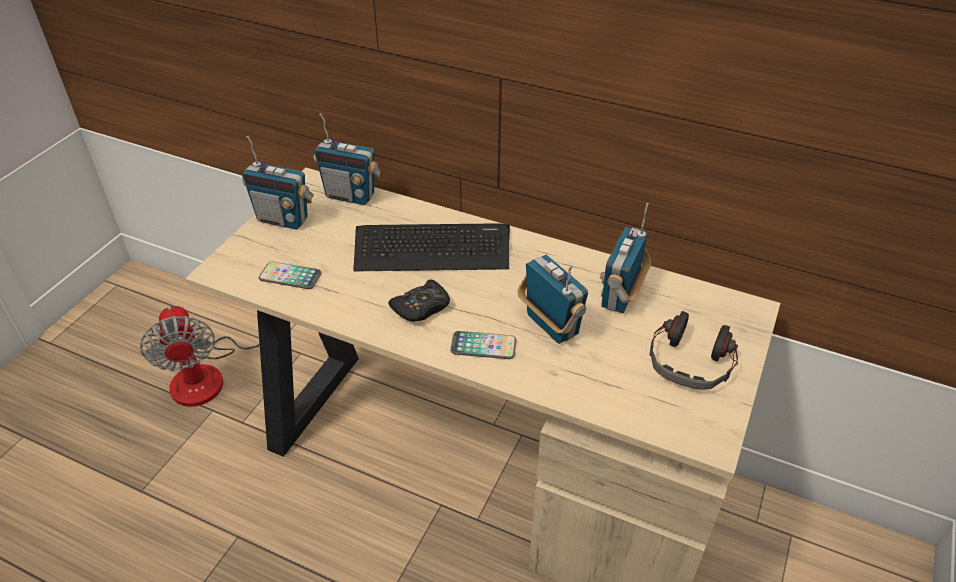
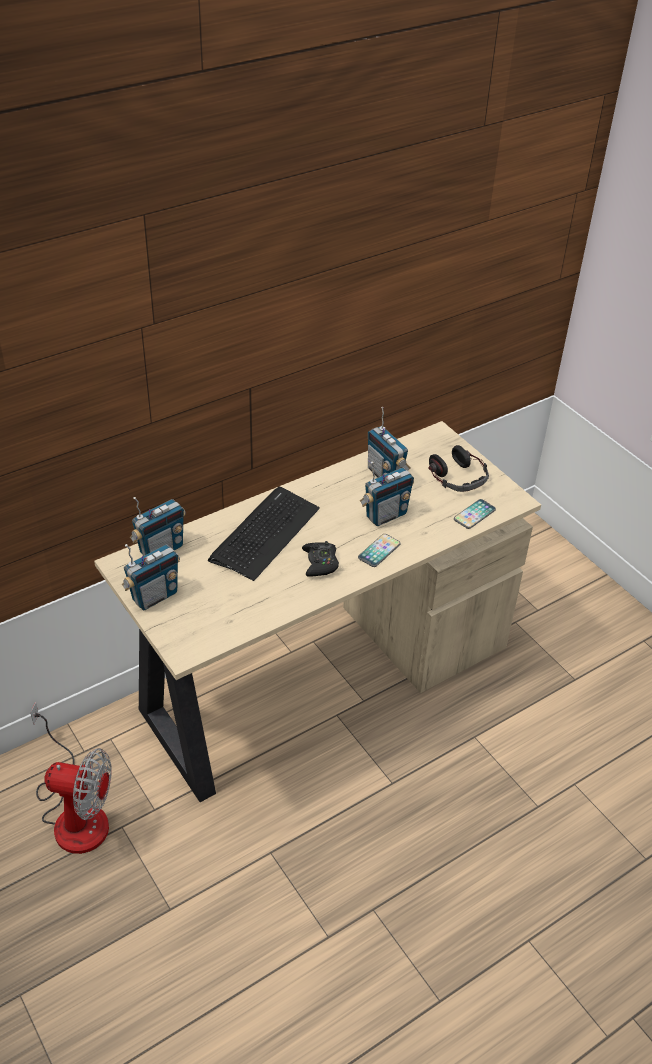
camera: 60 degrees left, 0 degrees up
phone [259,262,321,289] -> phone moved to [454,499,496,529]
radio [517,255,588,344] -> radio turned 150 degrees clockwise [360,461,414,526]

